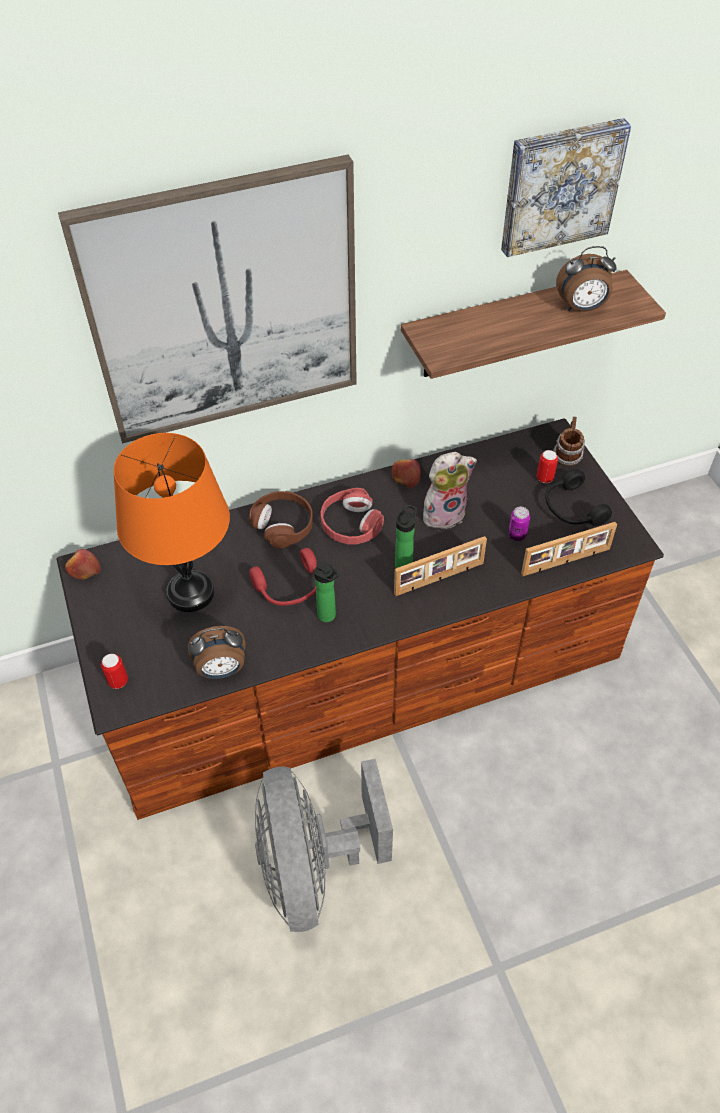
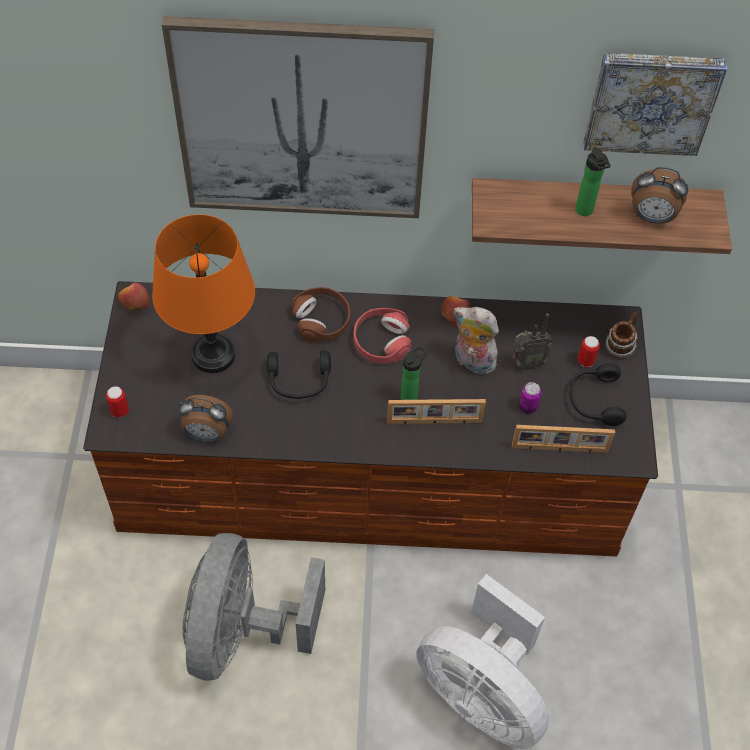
camera: 20 degrees right, 5 degrees up
red headphones [249,548,317,606] -> black headphones [267,351,331,399]
bottle [314,560,339,622] -> bottle moved to [575,147,611,216]
plush toy [423,452,477,529] -> plush toy turned 150 degrees counterclockwise [454,307,499,374]
none -> white fan [416,574,550,749]
none -> radio [513,313,552,370]

